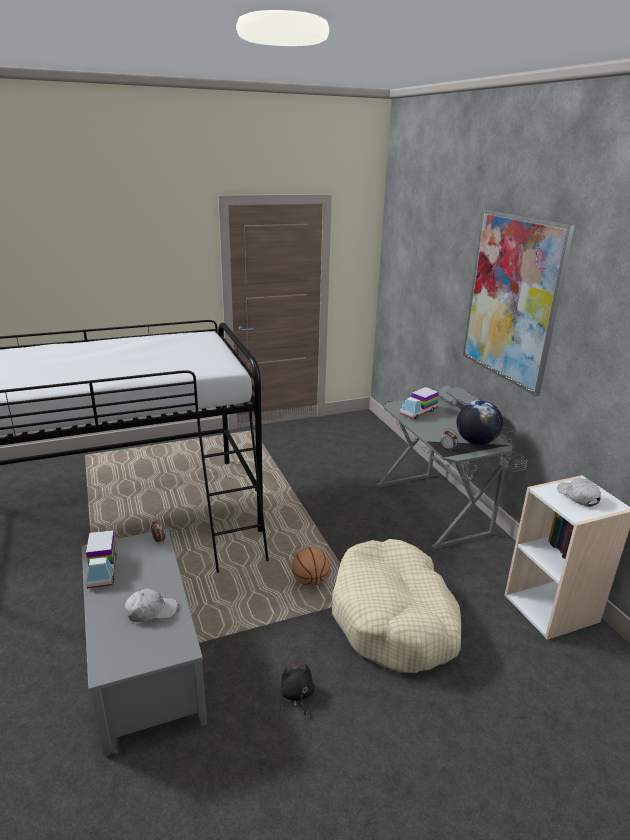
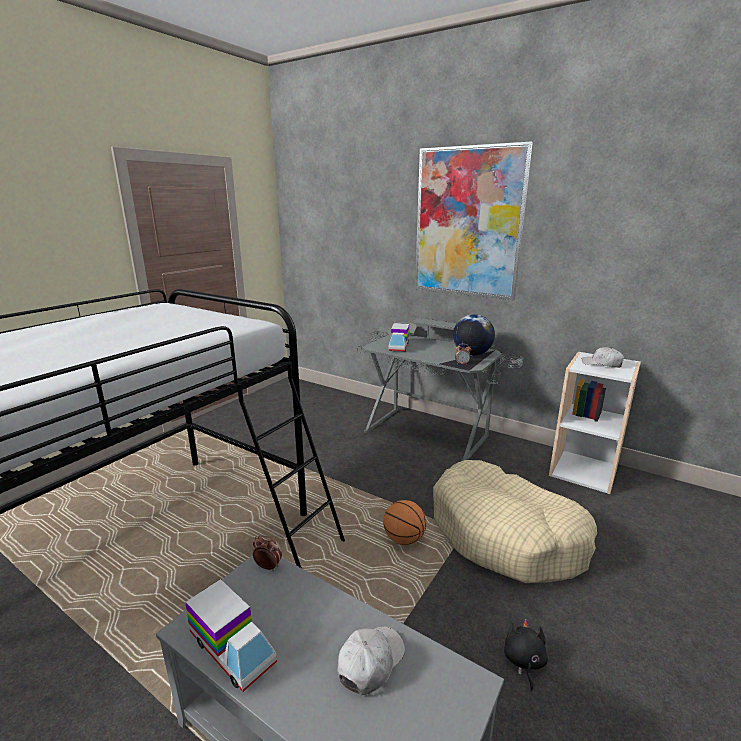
camera: 35 degrees left, 5 degrees down
black plush toy [281,662,315,716] -> black plush toy turned 60 degrees clockwise [504,619,548,692]

